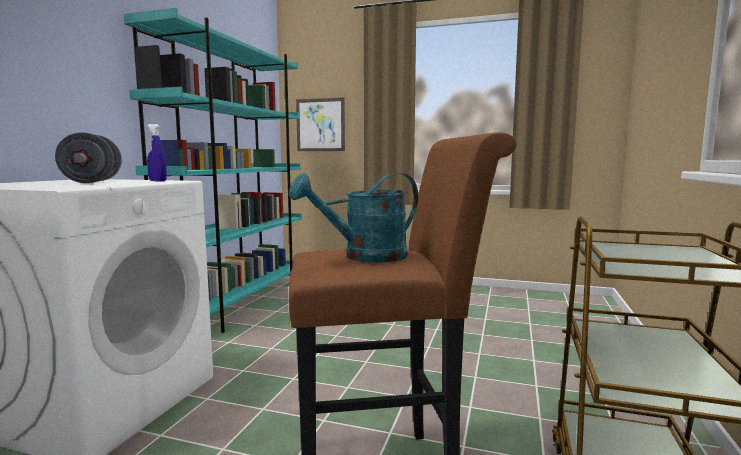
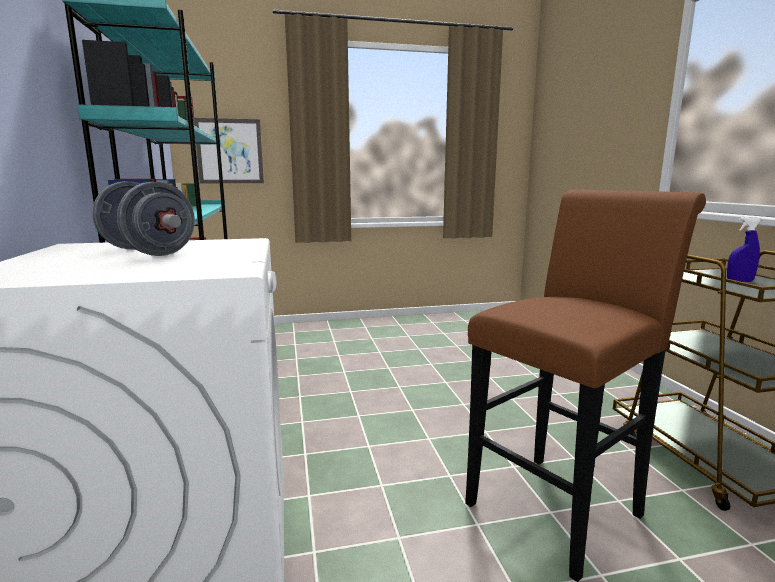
camera: 30 degrees left, 5 degrees up
blue spray bottle [147,124,167,182] -> blue spray bottle moved to [727,217,761,282]
turquoise watering can [289,173,418,262] -> none

